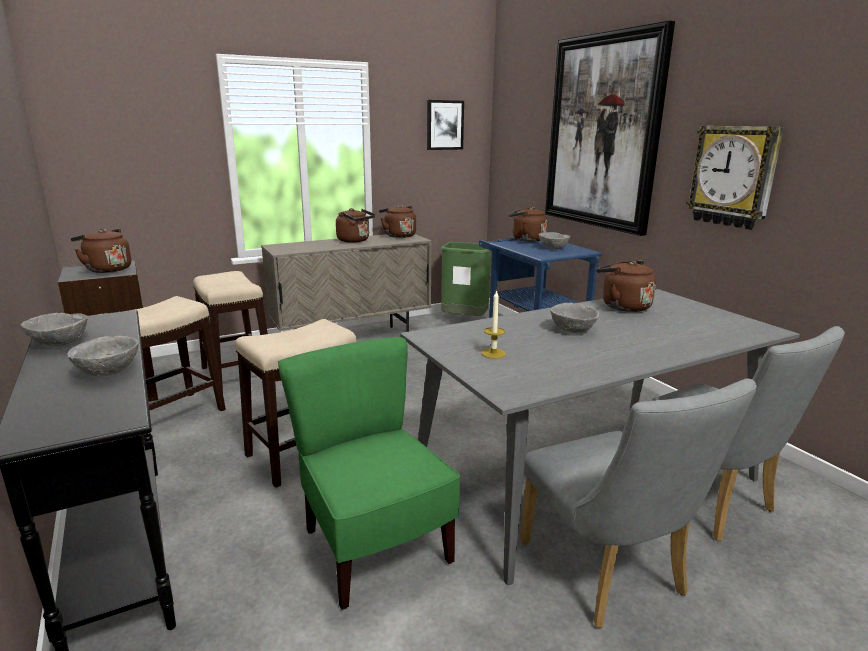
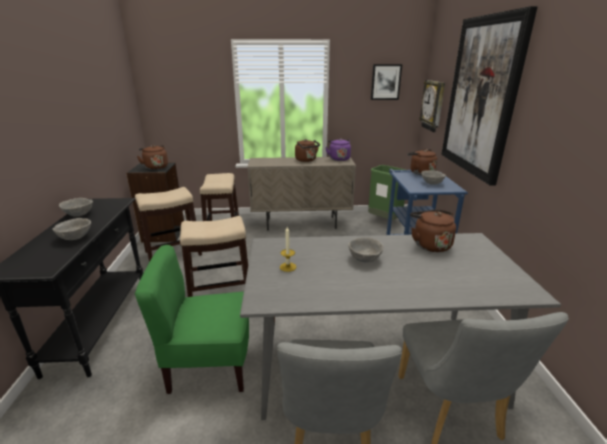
camera: 25 degrees right, 5 degrees up
green chair [278,337,460,610] -> green chair turned 90 degrees counterclockwise [135,245,249,394]
brown kettle [379,205,416,238] -> purple kettle [326,139,351,161]
wall clock [686,126,784,230] -> wall clock moved to [419,80,445,132]

